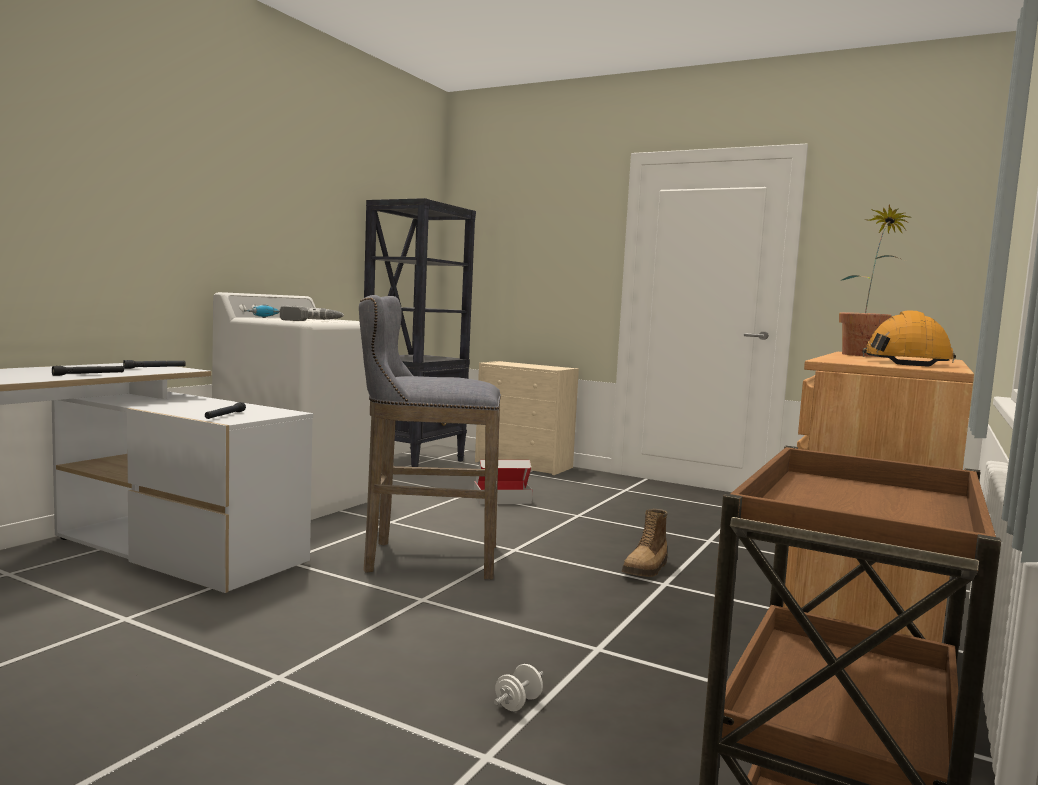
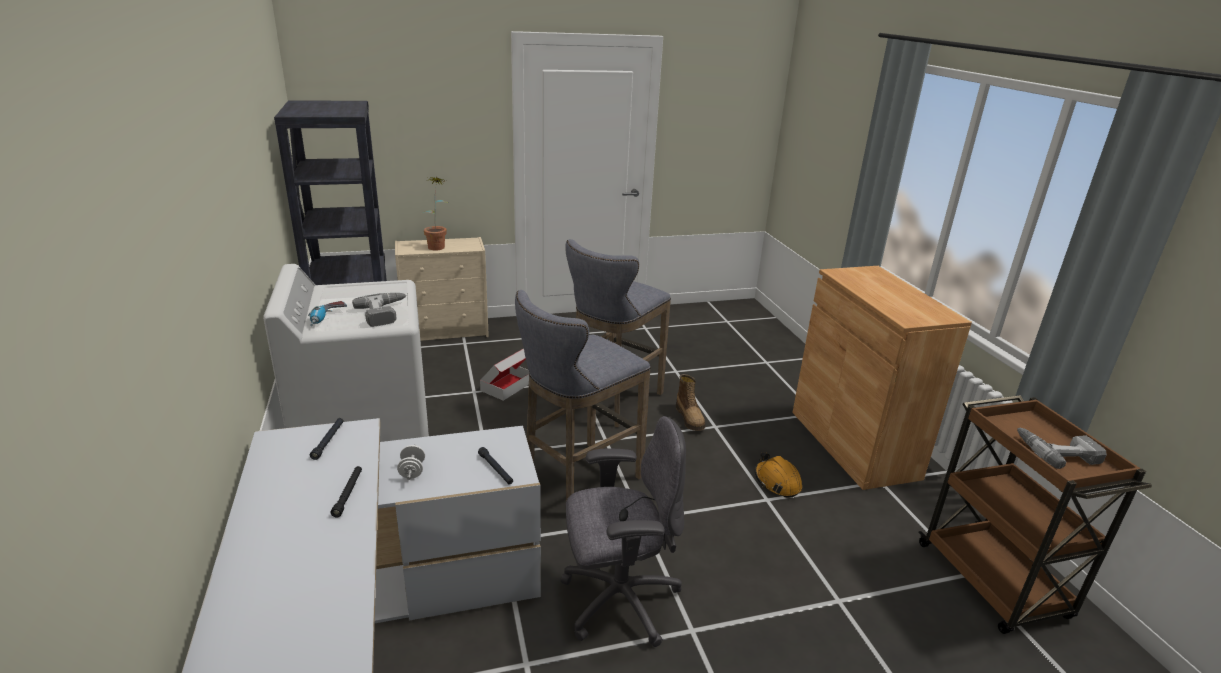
camera: 45 degrees left, 20 degrees up
white dumbbell [494,664,544,711] -> white dumbbell moved to [397,445,425,480]
potted plant [839,204,911,357] -> potted plant moved to [423,177,449,250]
orange hard hat [862,310,956,367] -> orange hard hat moved to [755,452,802,498]
none -> grey office chair [560,416,686,647]
none -> grey stool [565,239,671,427]
none -> power drill [1017,428,1107,469]

